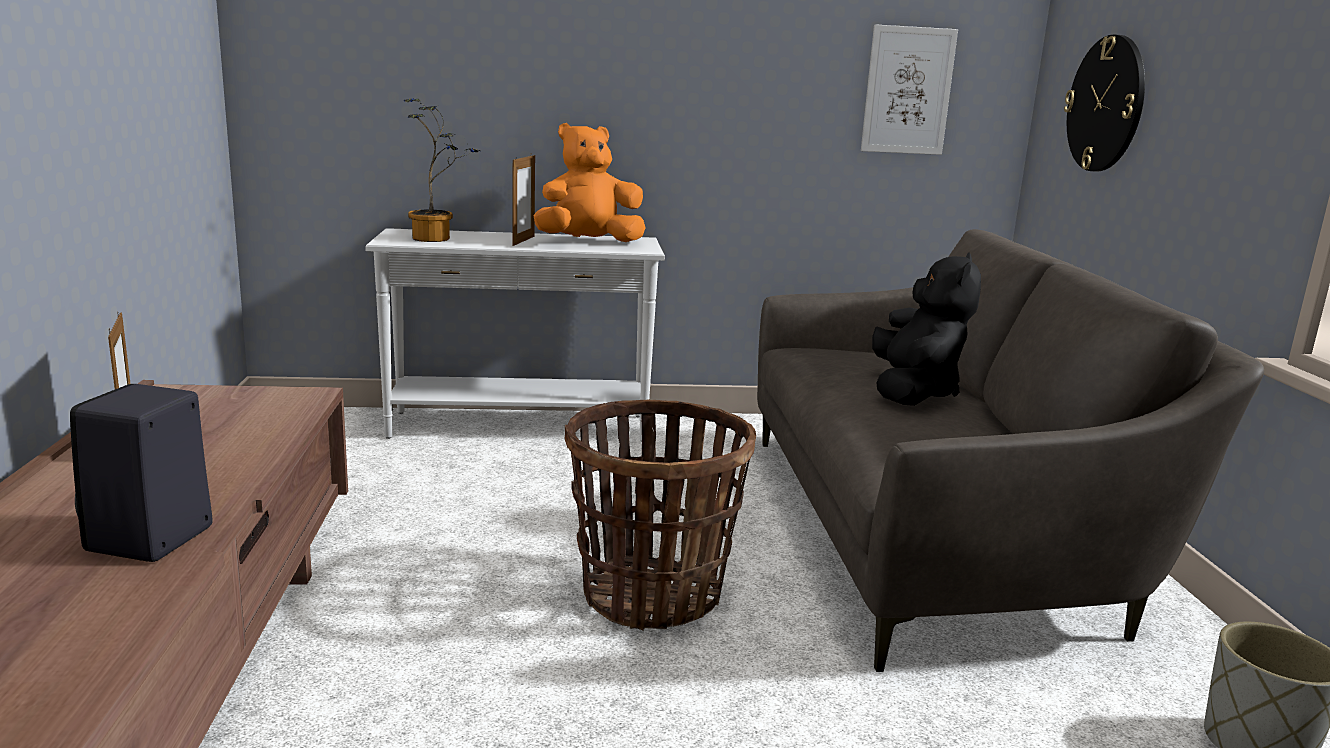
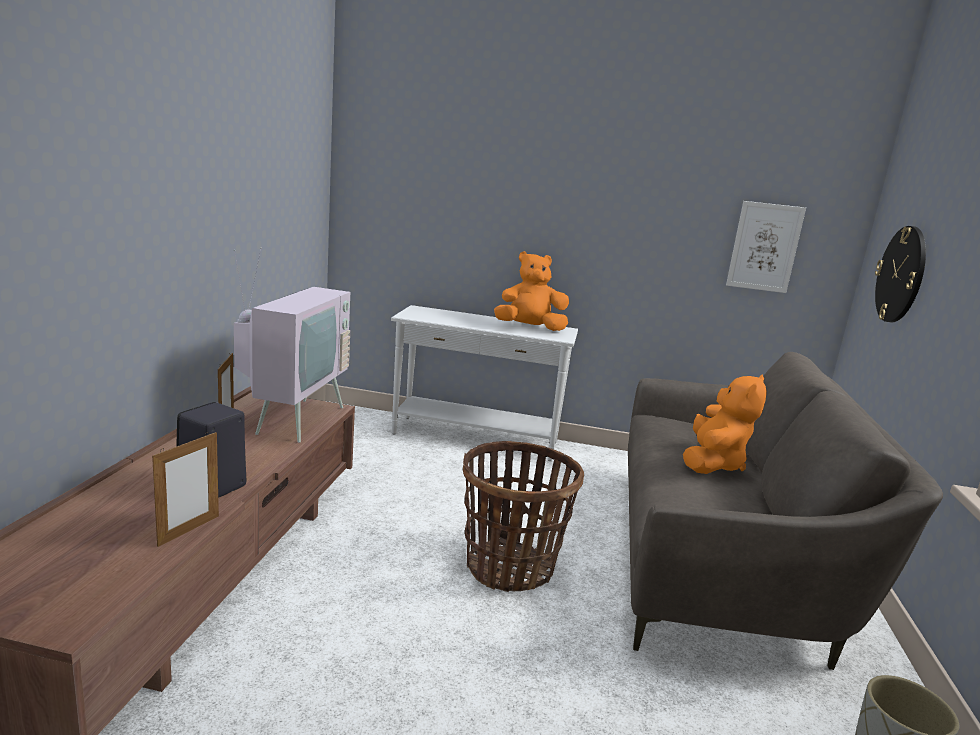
camera: 15 degrees right, 0 degrees up
potted plant [404,98,480,242] -> none
picture frame [512,153,535,246] -> picture frame moved to [152,432,219,547]
black plush toy [872,253,981,406] -> orange plush toy [683,375,767,474]
none -> television [234,247,350,443]

